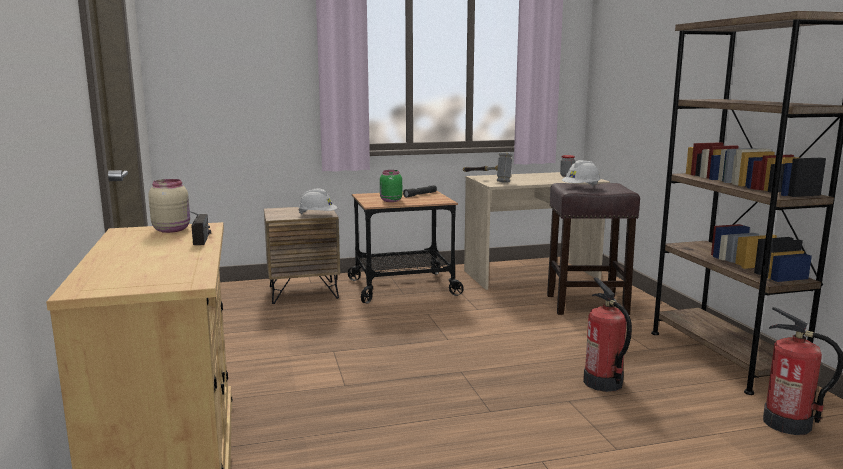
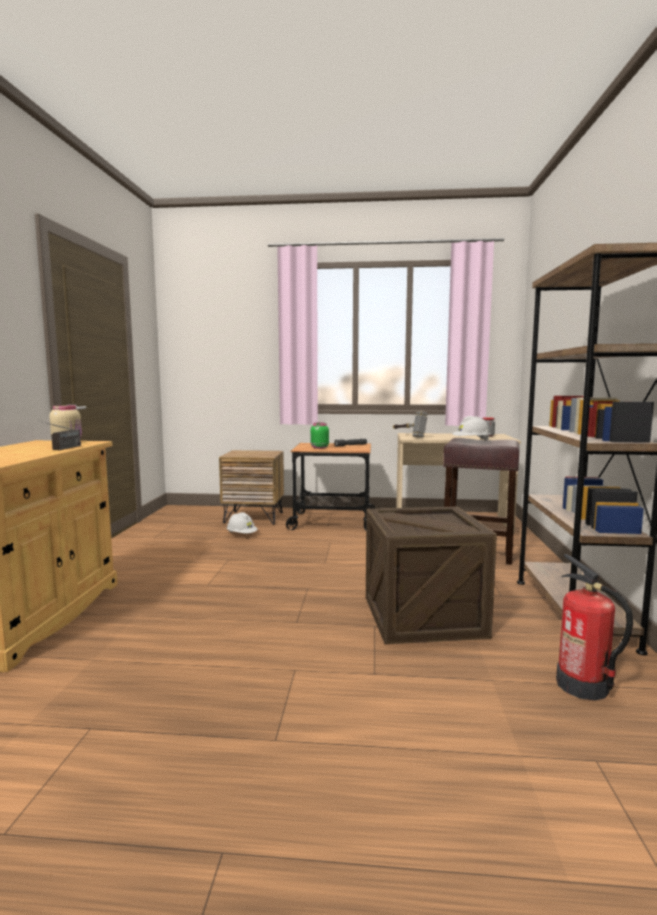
camera: 20 degrees right, 5 degrees down
white hard hat [298,188,337,214] -> white hard hat moved to [227,512,258,533]
fire extinguisher [583,277,632,392] -> crate [366,506,497,644]

